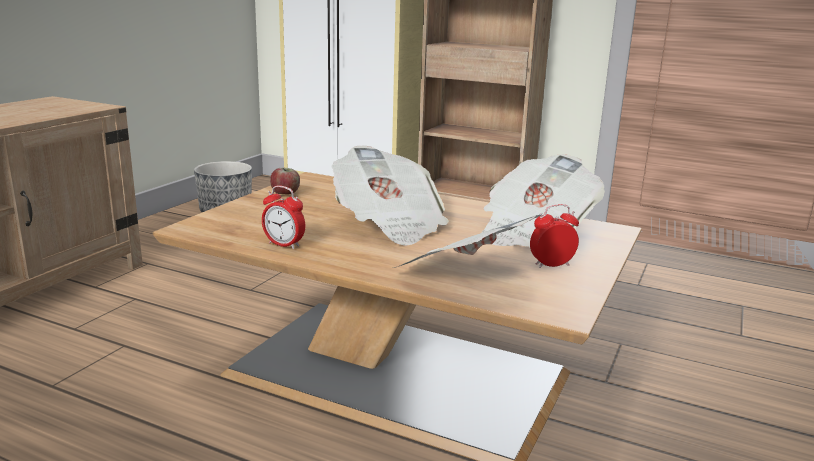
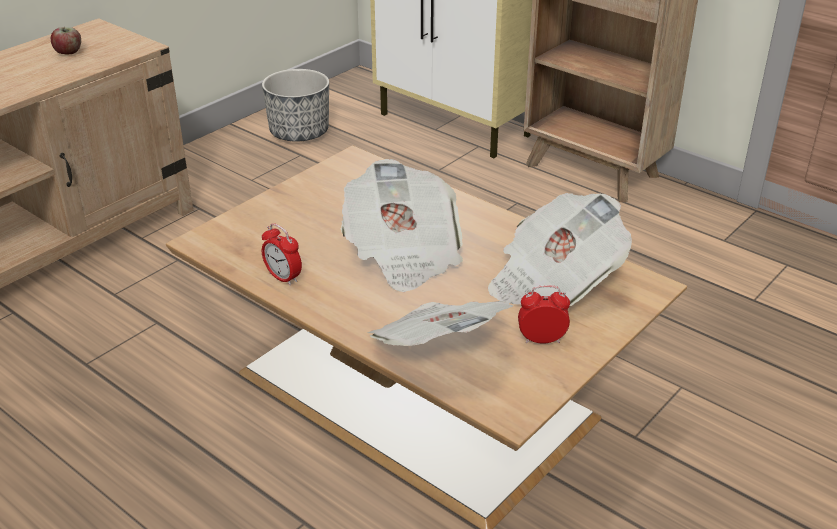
camera: 15 degrees right, 15 degrees up
apple [270,168,300,194] -> apple moved to [51,27,81,54]

